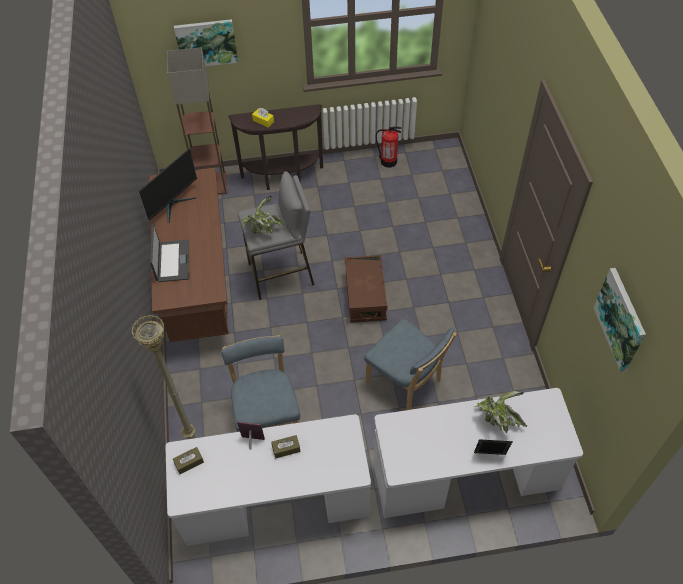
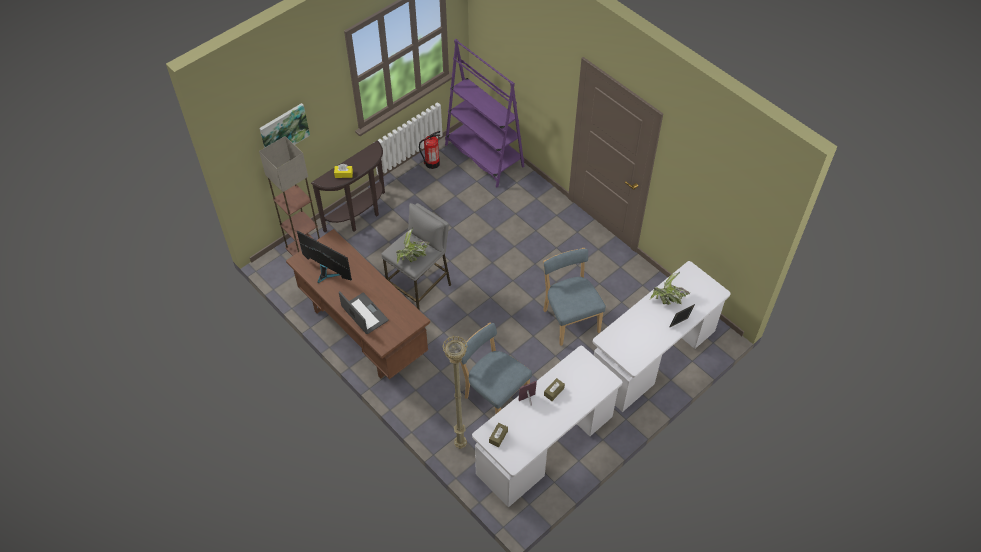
camera: 35 degrees left, 0 degrees up
monitor [139,149,197,223] -> monitor turned 60 degrees counterclockwise [297,231,352,283]
brown storage box [345,255,387,323] -> none
blue chair [364,319,457,410] -> blue chair turned 120 degrees counterclockwise [543,248,606,346]
picture [593,268,646,372] -> none
none -> purple bookcase [445,39,524,188]

